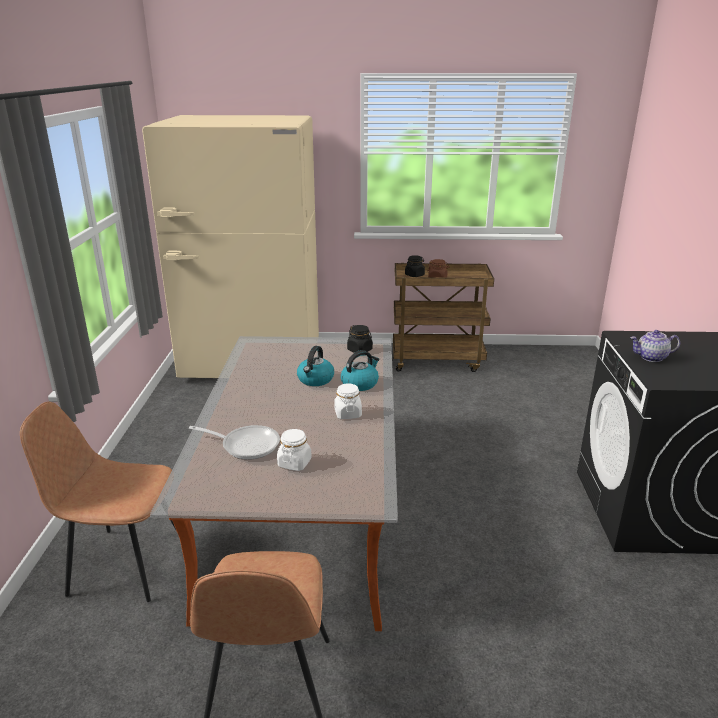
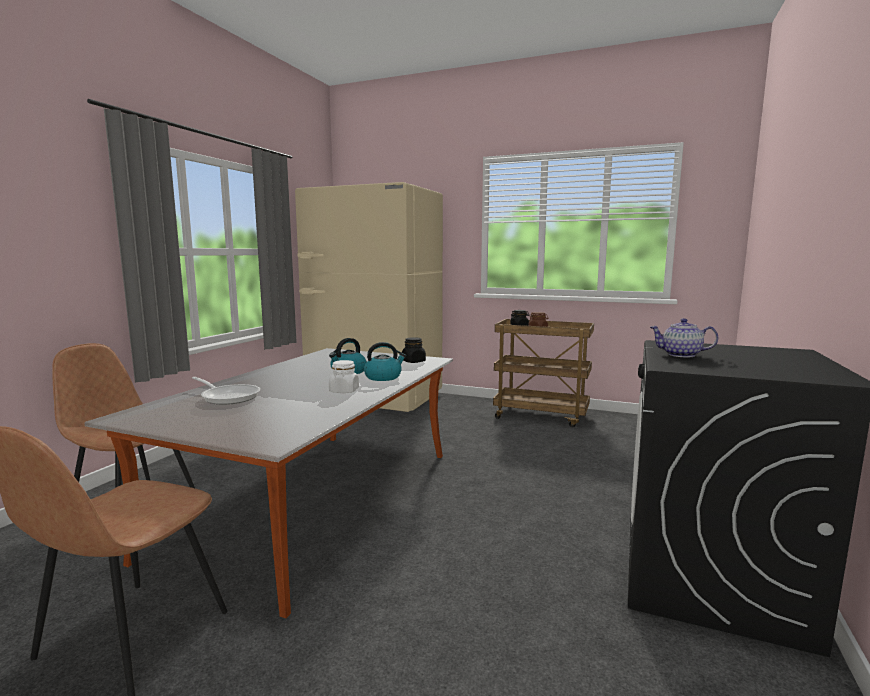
camera: 20 degrees right, 15 degrees down
white jar [277,429,312,471] -> none

